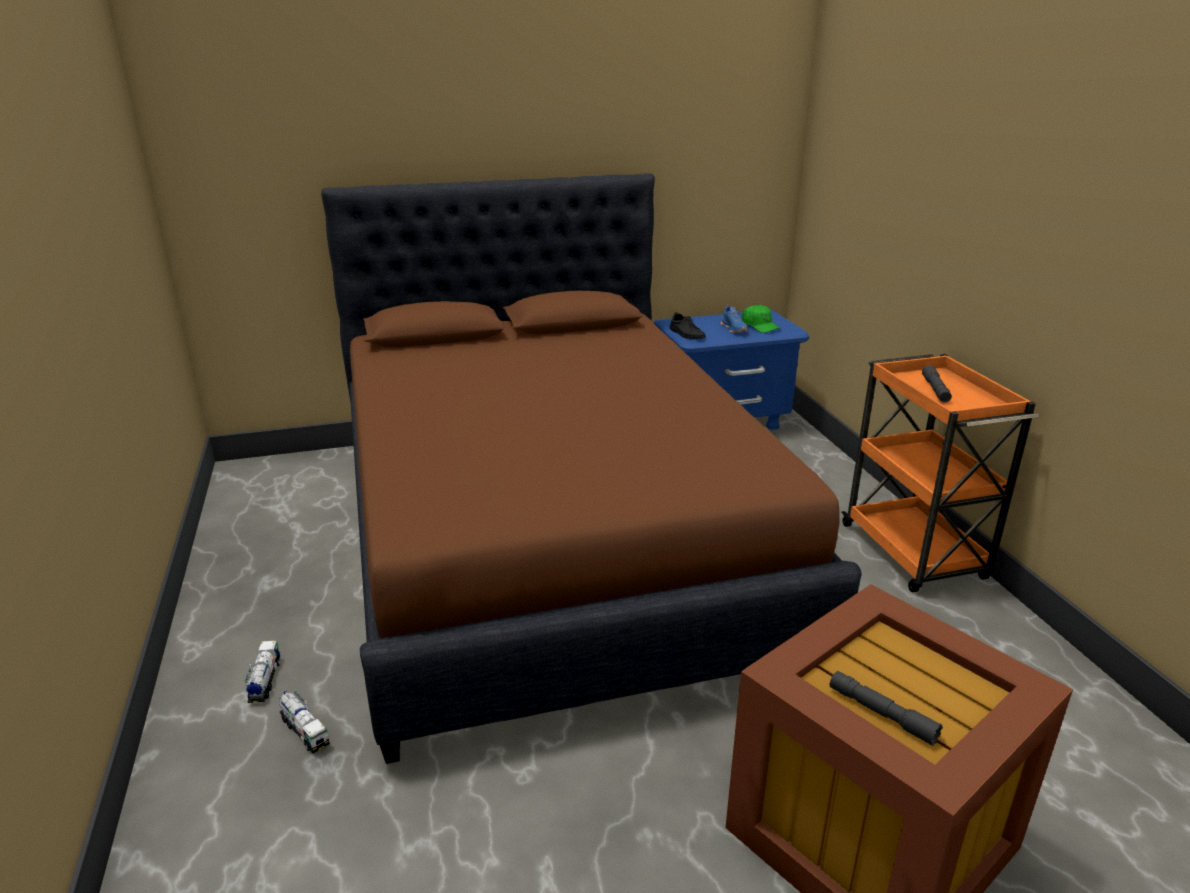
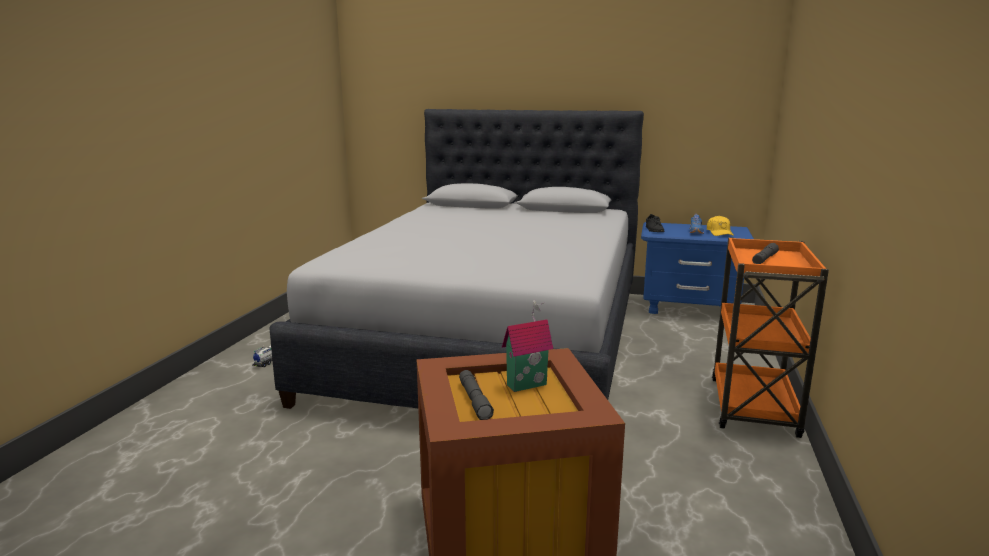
camera: 30 degrees right, 10 degrees down
toy truck [279,689,330,753] -> none
brown bed [321,173,862,764] -> grey bed [269,109,644,409]
green cap [742,304,780,333] -> yellow cap [707,215,734,236]
none -> toy house [502,300,553,392]

